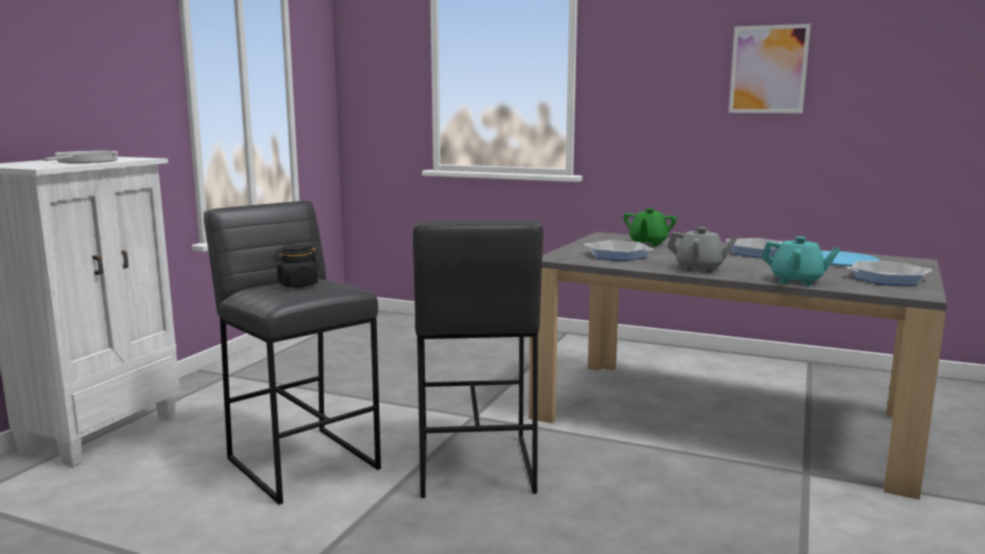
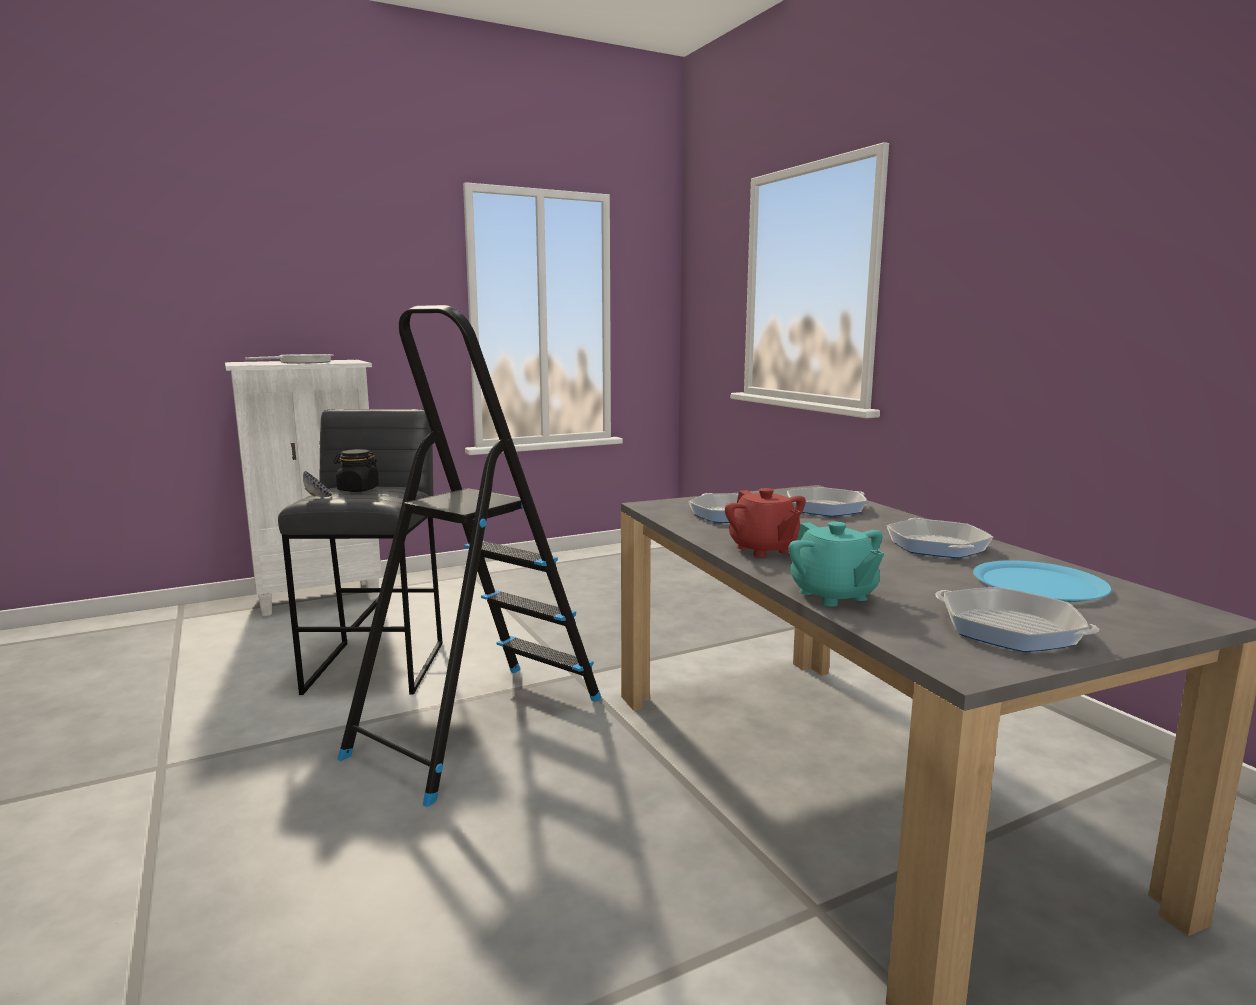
camera: 40 degrees right, 0 degrees up
grey stool [413,220,543,498] -> black step ladder [338,305,601,807]
green teapot [623,208,677,247] -> frying pan [787,487,867,516]
grey teapot [667,227,737,273] -> red teapot [725,488,806,558]
picture [729,24,811,113] -> none
none -> bowl [303,471,333,497]

